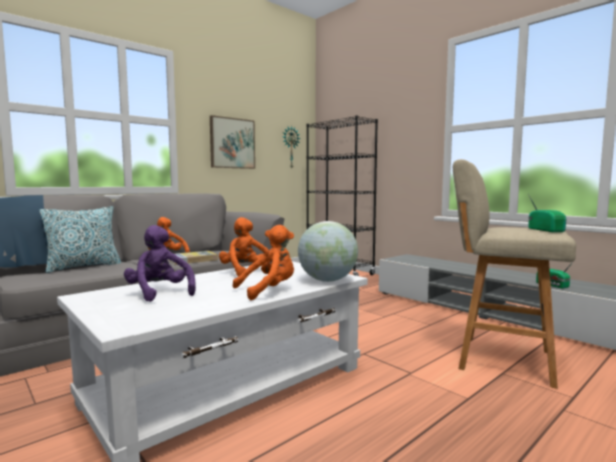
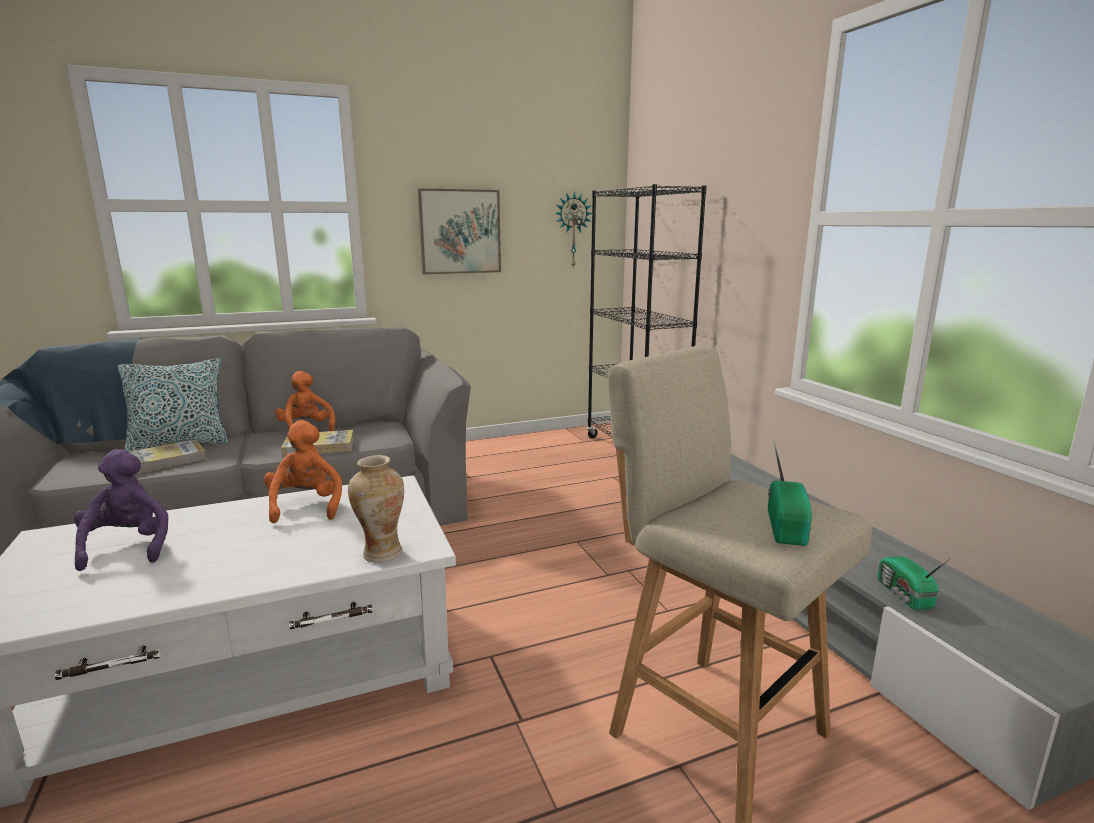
camera: 20 degrees right, 10 degrees up
orange plush toy [232,225,294,300] -> none
globe [298,221,358,282] -> vase [348,455,404,563]
none -> book [130,439,206,474]

